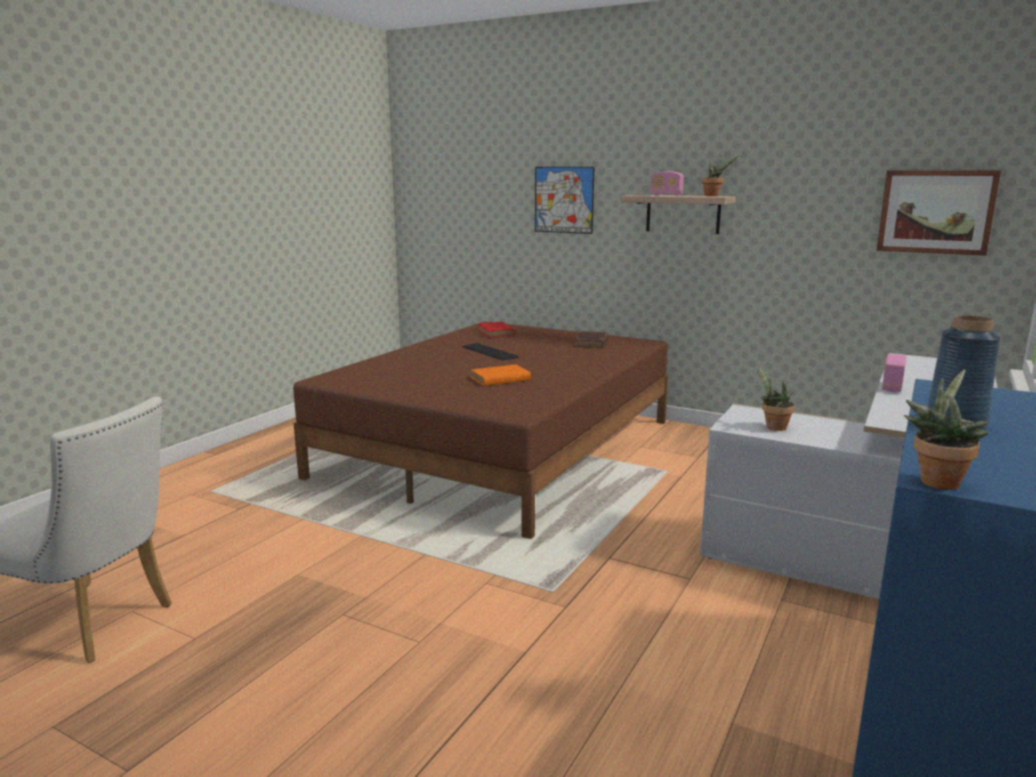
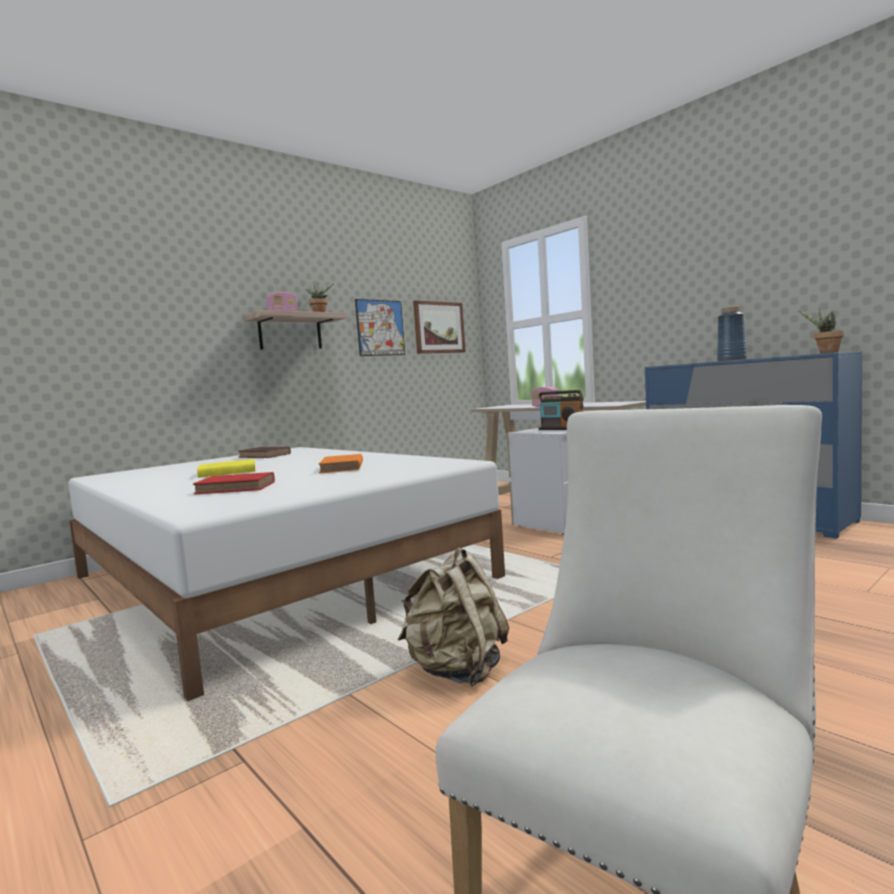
camera: 70 degrees left, 10 degrees down
brown bed [293,321,668,539] -> white bed [68,447,505,701]
keyboard [461,343,519,361] -> yellow book [197,459,256,478]
red book [478,322,515,337] -> red book moved to [193,472,275,494]
picture [535,167,594,234] -> picture moved to [355,299,405,356]
potted plant [758,365,795,431] -> radio [539,390,584,430]
none -> beige backpack [398,547,509,687]

